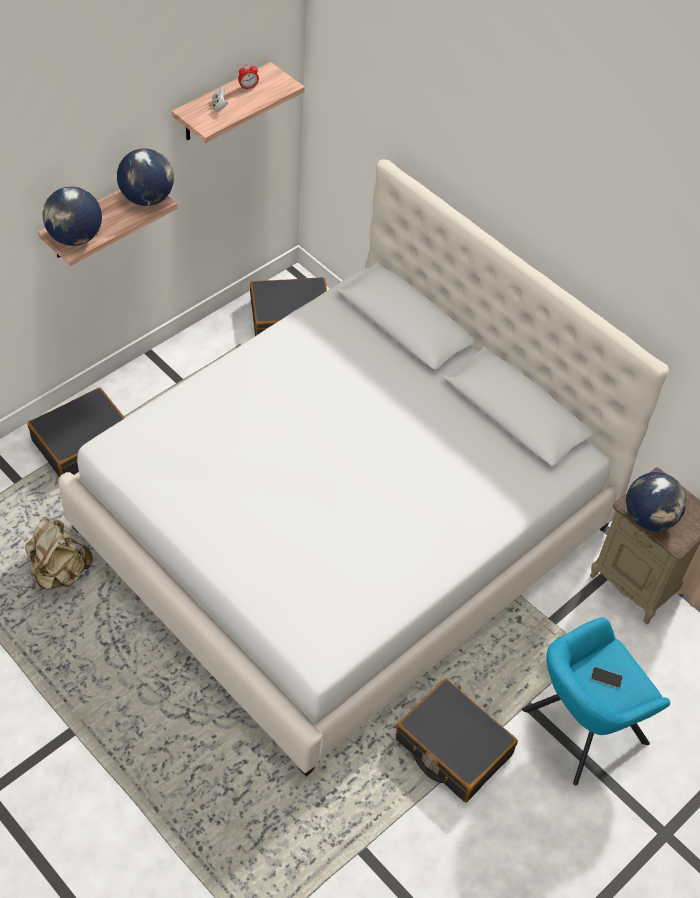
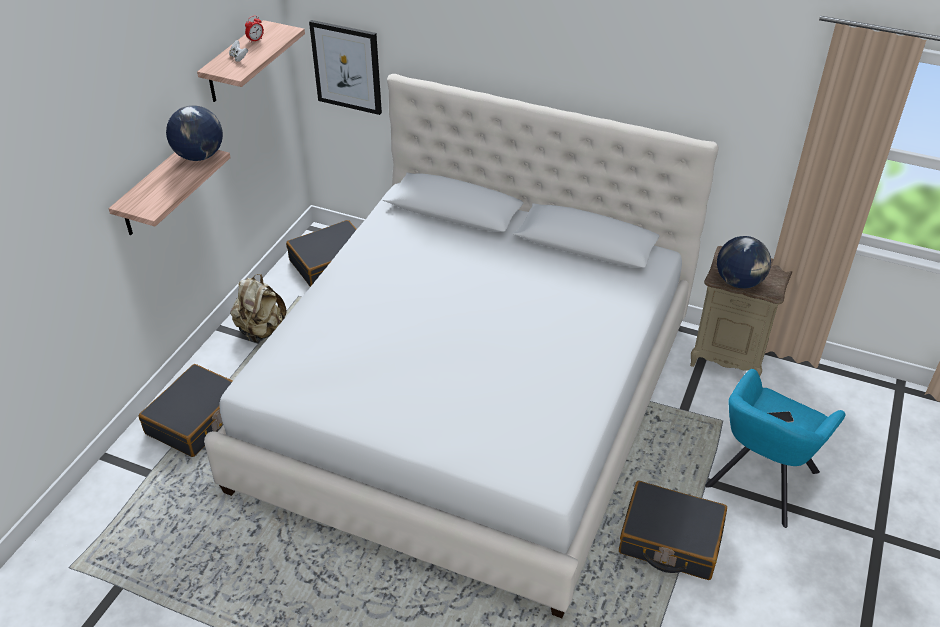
camera: 20 degrees left, 10 degrees down
beige backpack [25,518,93,589] -> beige backpack moved to [230,274,287,342]
globe [43,187,102,246] -> none
none -> picture [309,20,382,115]

